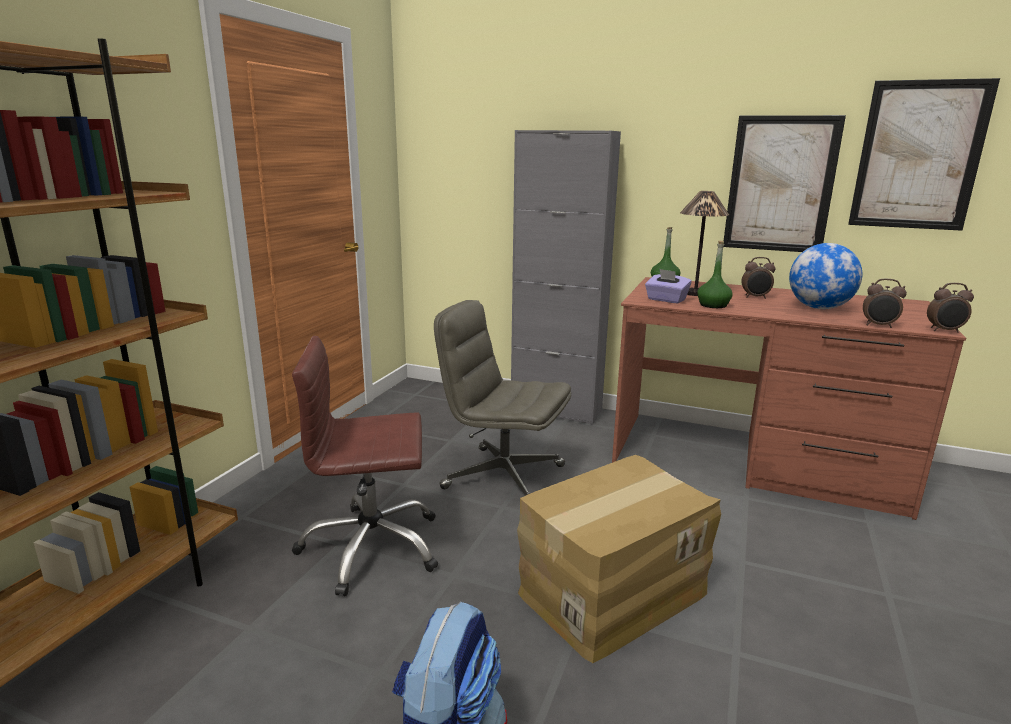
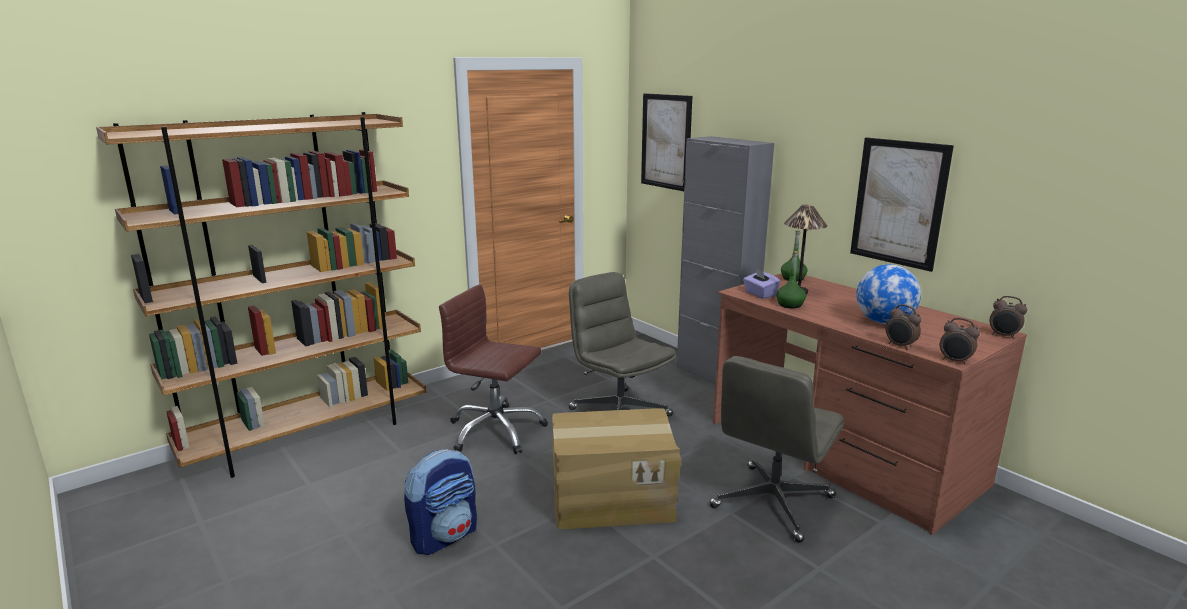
camera: 30 degrees right, 0 degrees up
alarm clock [741,257,776,299] -> alarm clock moved to [990,296,1027,339]
picture [848,78,1000,231] -> picture moved to [641,93,692,191]
none -> grey office chair [710,356,844,543]

